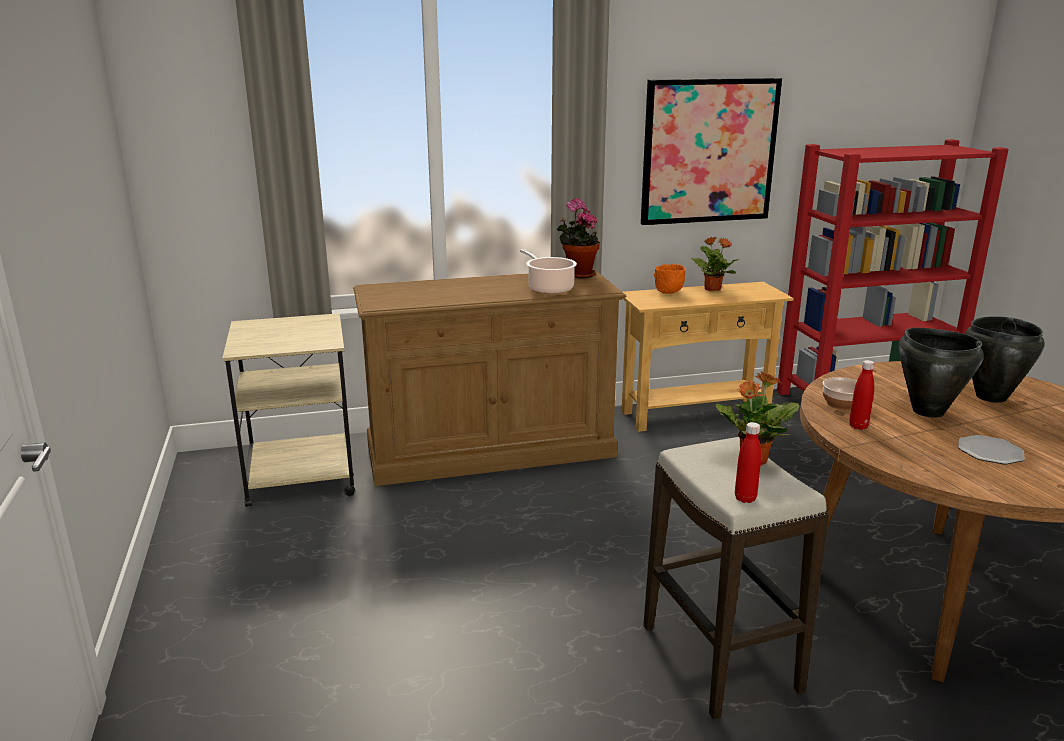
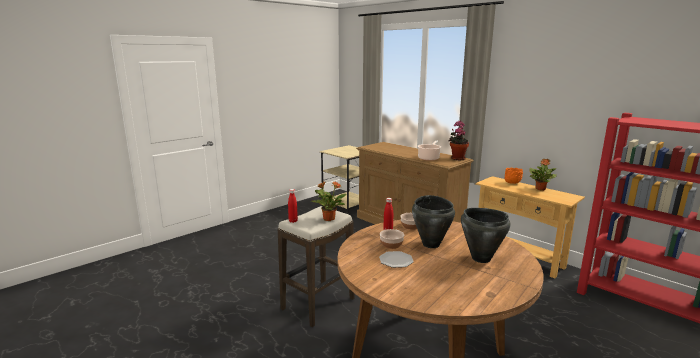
camera: 60 degrees right, 5 degrees down
picture [641,78,782,225] -> none
none -> bowl [380,229,404,249]

